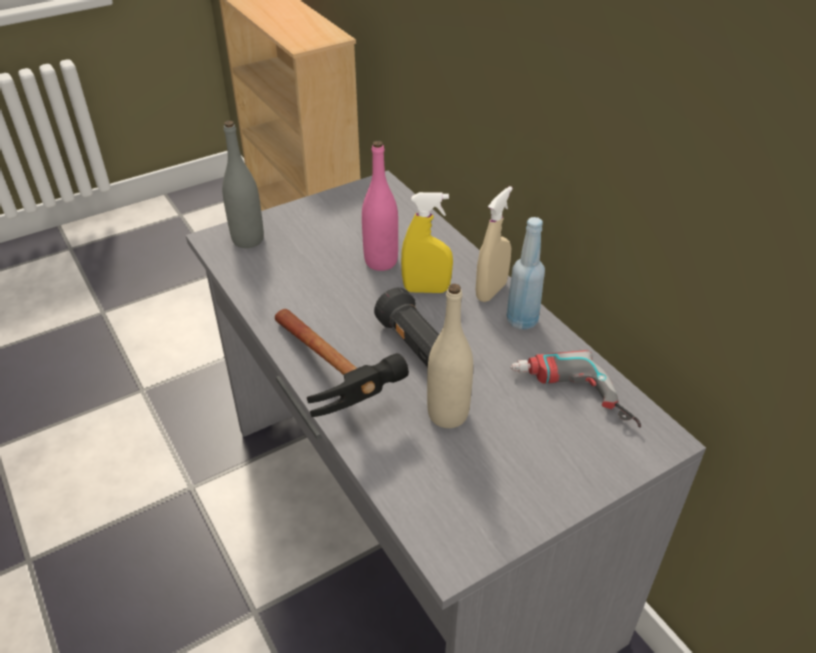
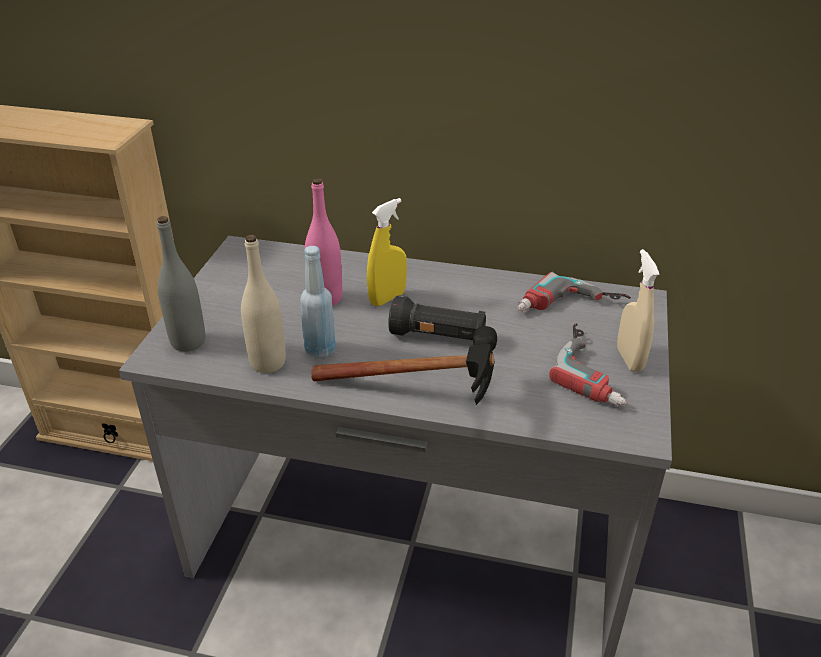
camera: 45 degrees left, 5 degrees down
beige bottle [427,284,473,428] -> beige bottle moved to [241,235,286,373]
beige spray bottle [476,186,513,302] -> beige spray bottle moved to [617,249,660,372]
blue bottle [506,217,545,330] -> blue bottle moved to [300,246,336,358]
none -> power drill [549,323,627,406]

